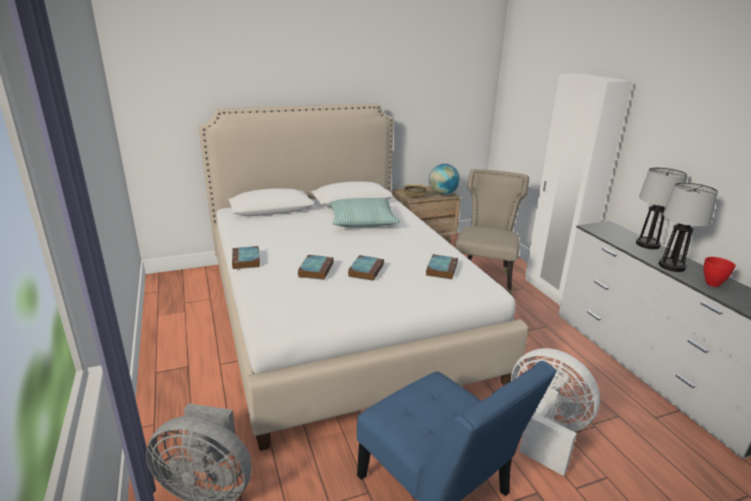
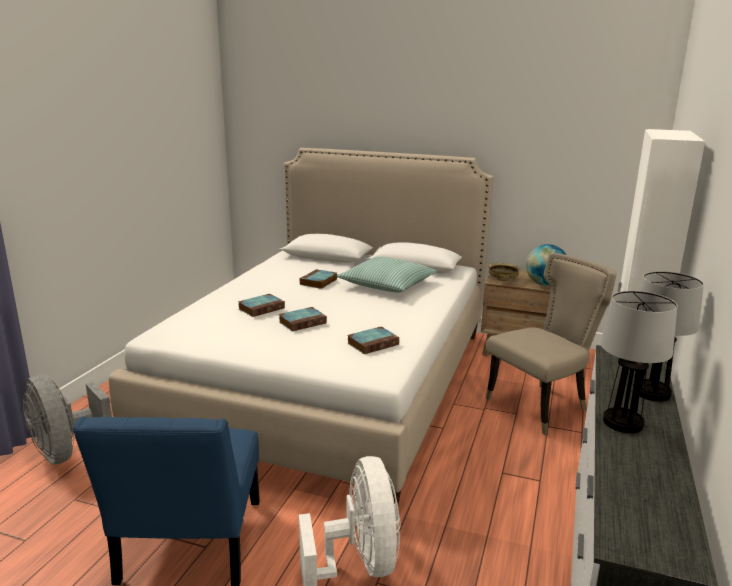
camera: 40 degrees right, 5 degrees down
book [232,246,260,269] -> book moved to [300,269,337,289]
red bowl [704,257,736,287] -> none

